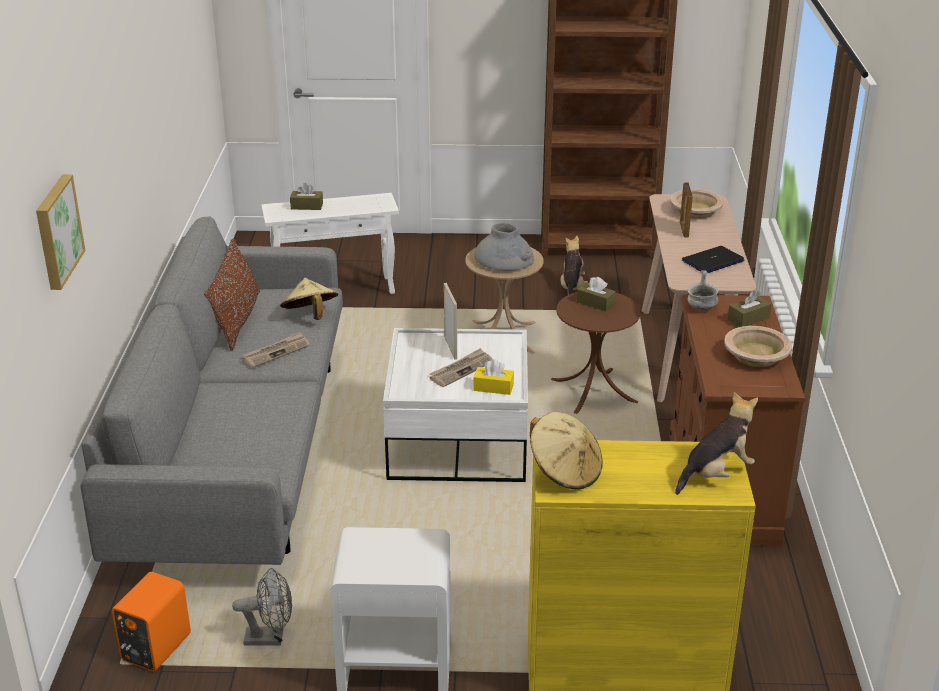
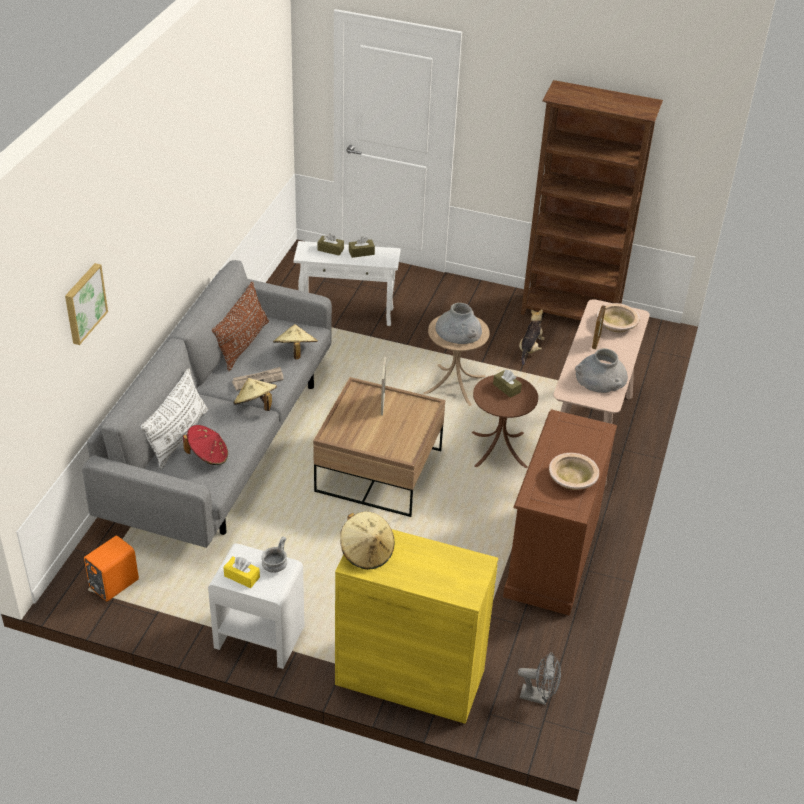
camera: 15 degrees right, 10 degrees up
grey fan [232,568,292,646] -> grey fan moved to [518,652,561,705]
white coffee table [383,328,528,482] -> brown coffee table [313,377,445,517]
newspaper [429,348,493,387] -> none
yellow tissue box [473,360,514,395] -> yellow tissue box moved to [223,556,260,588]
plush toy [675,392,758,495] -> none
laptop [682,246,745,273] -> grey vase [575,348,628,393]
grey bowl [687,270,718,310] -> grey bowl moved to [261,537,287,573]
brown tissue box [728,290,771,327] -> brown tissue box moved to [349,236,375,258]
none -> white pillow [141,368,208,469]
none -> red hat [183,425,228,465]
none -> beige hat [233,378,277,411]

